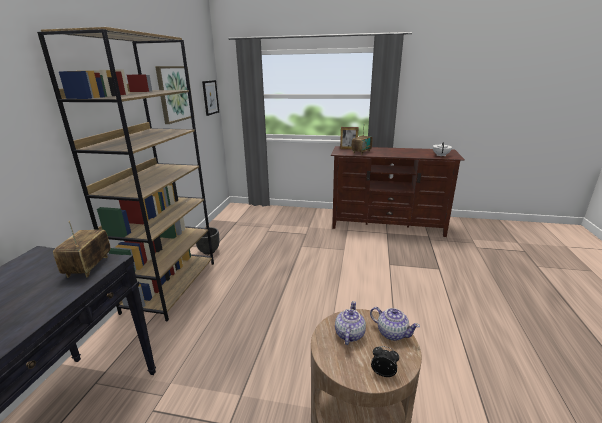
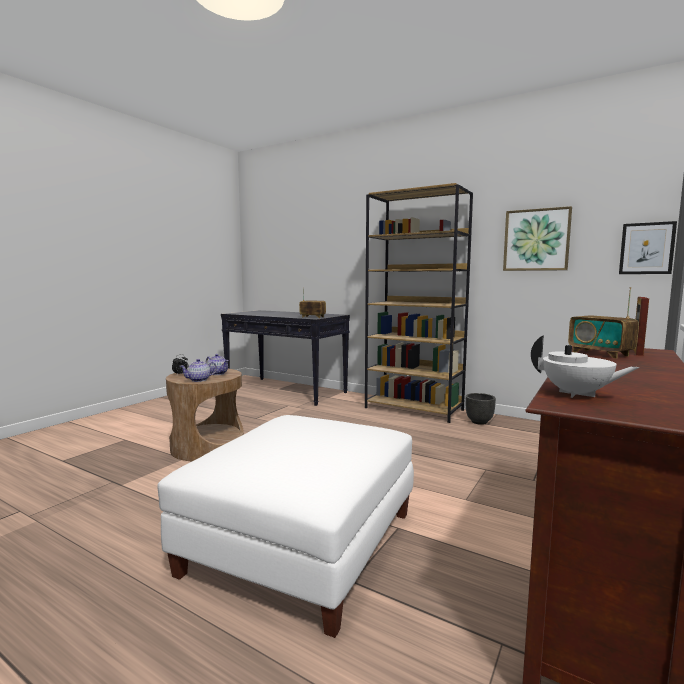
camera: 110 degrees right, 15 degrees down
none -> white ottoman [157,415,414,638]

